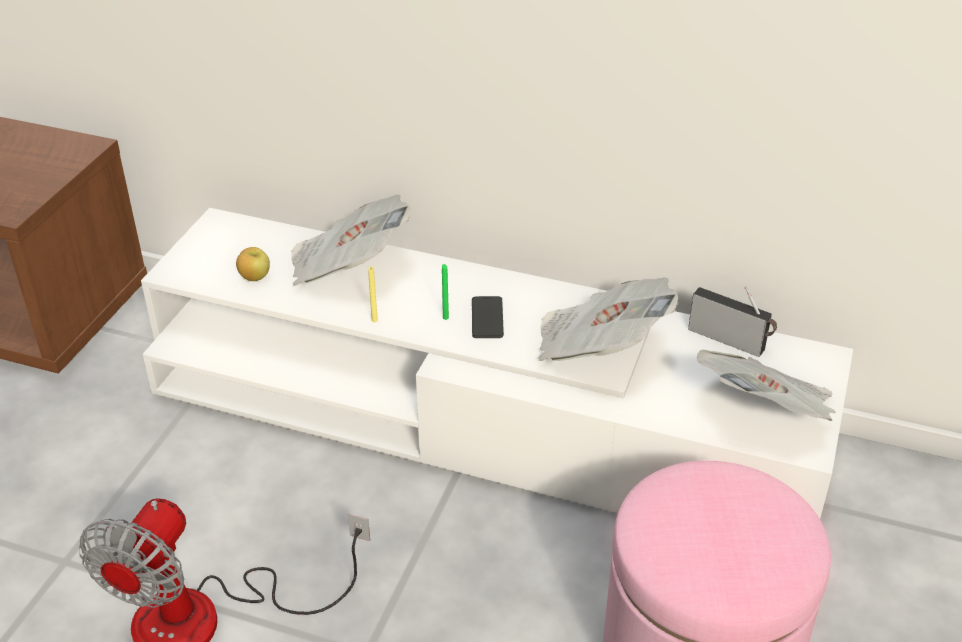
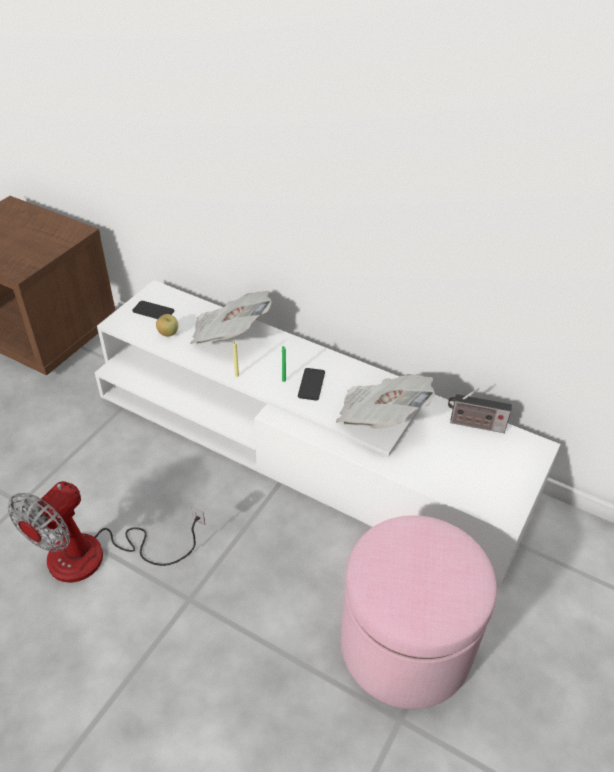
camera: 10 degrees right, 5 degrees up
radio [688,287,777,357] -> radio turned 150 degrees clockwise [448,388,512,433]
newspaper [697,350,836,421] -> none
none -> phone [132,301,174,319]

